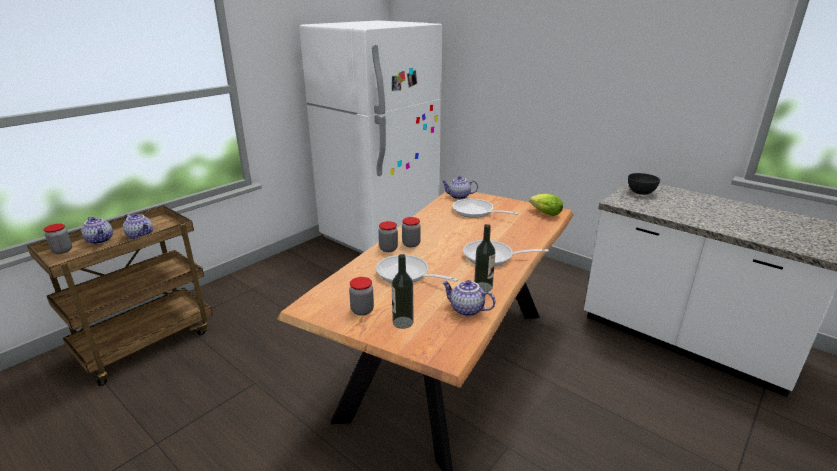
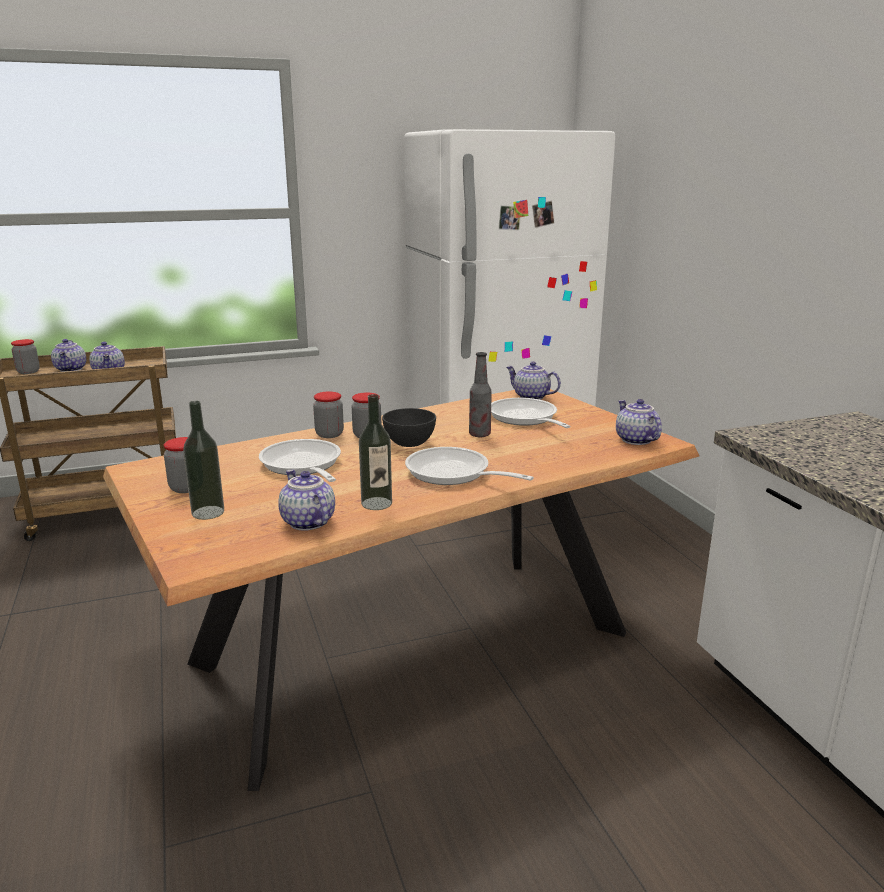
camera: 30 degrees right, 5 degrees down
lettuce [529,194,563,216] -> teapot [616,399,662,445]
grey bowl [628,173,660,195] -> grey bowl moved to [382,408,436,447]
none -> bottle [469,352,492,437]

